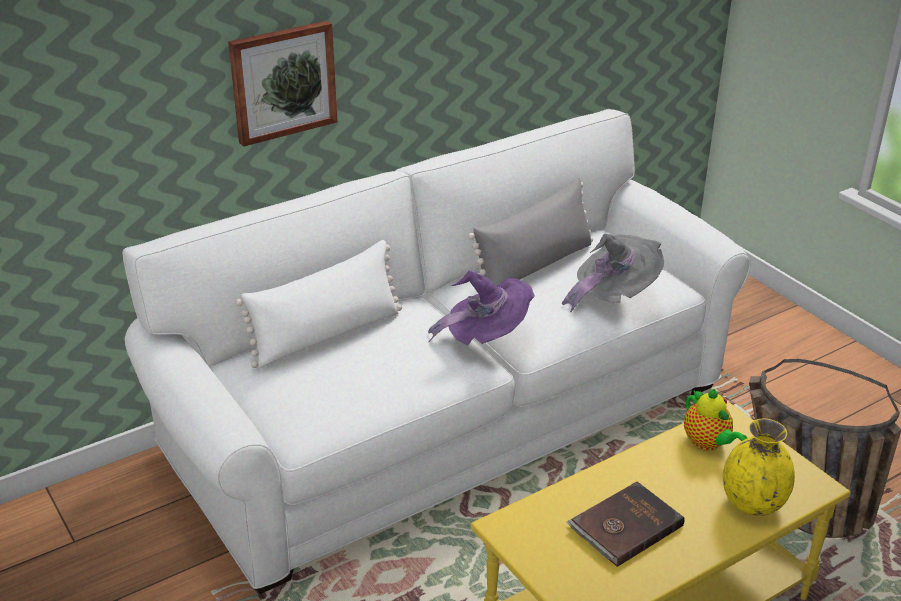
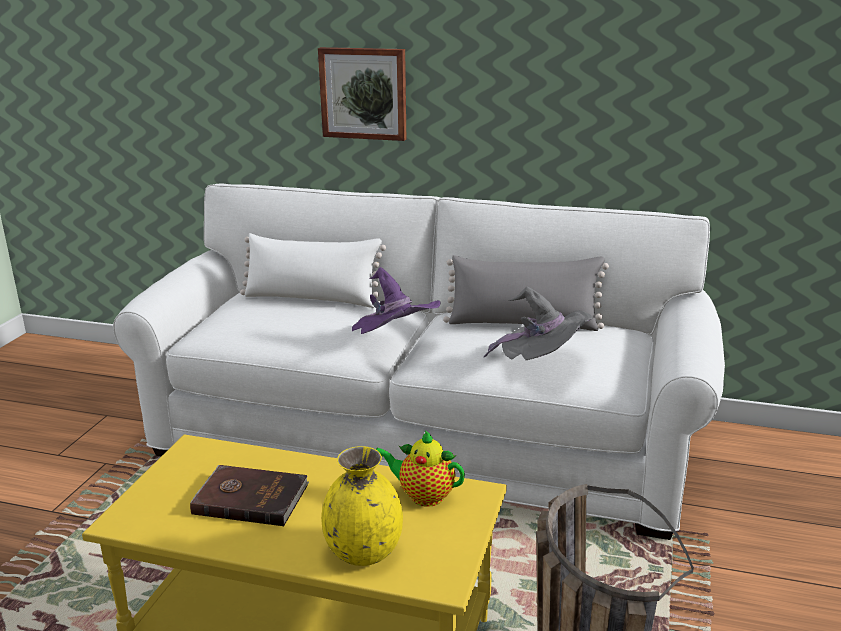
camera: 50 degrees right, 10 degrees down
teapot [684,389,747,451] -> teapot turned 90 degrees clockwise [376,430,465,507]

